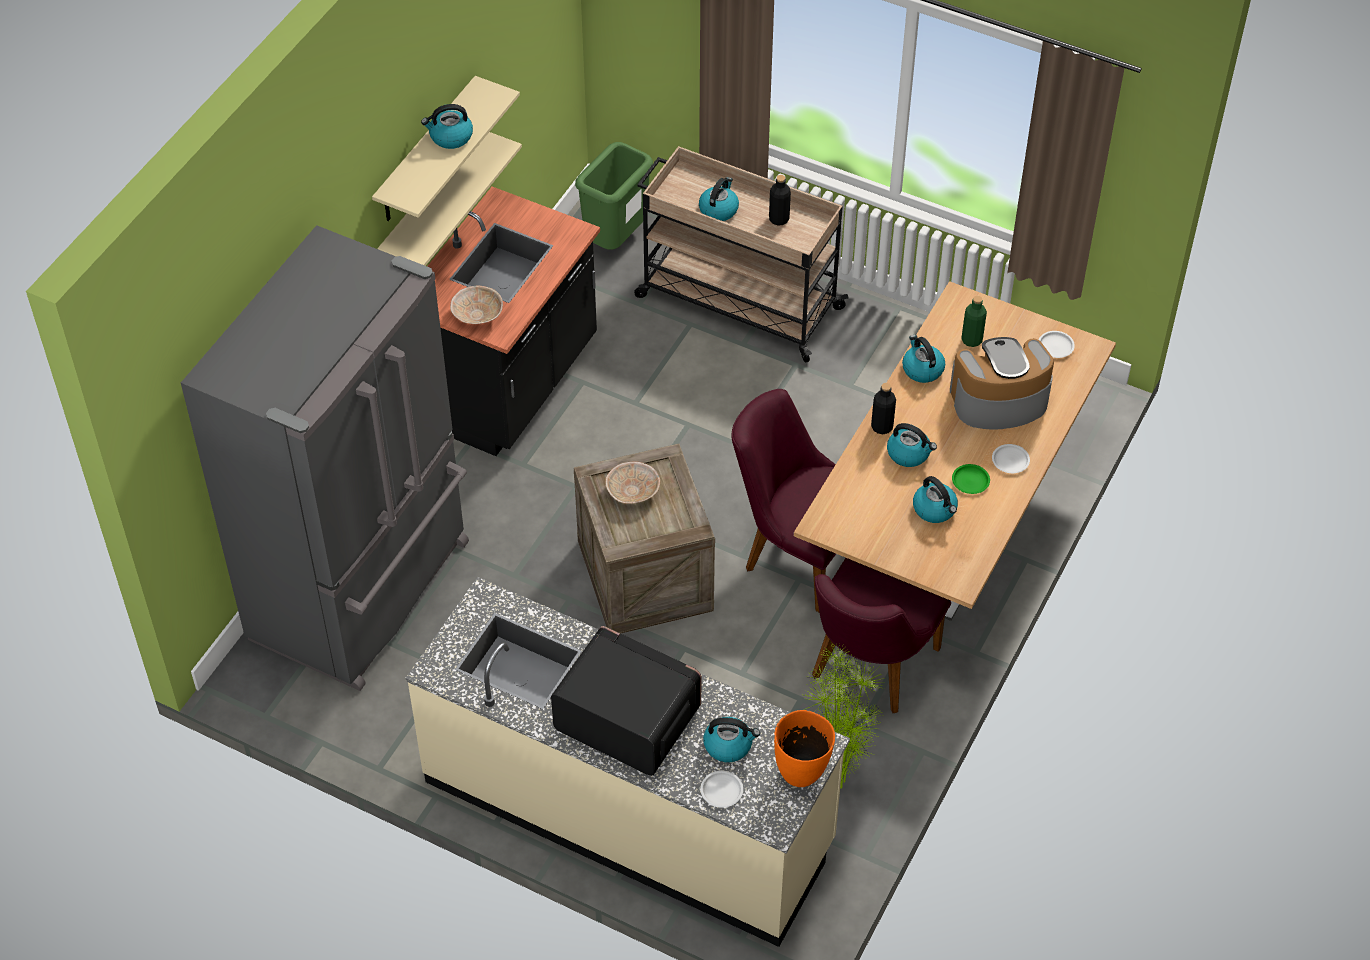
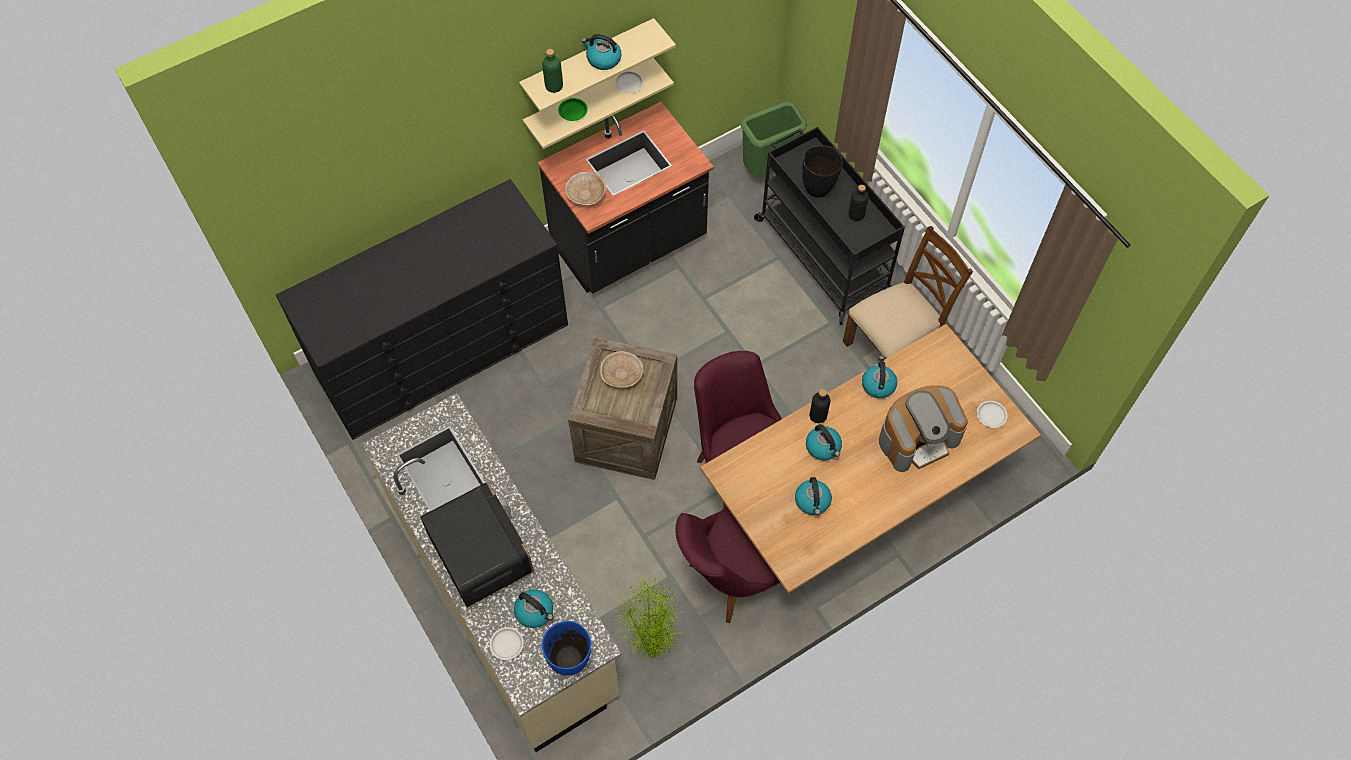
camera: 30 degrees right, 10 degrees up
grey fridge [181,225,469,691] -> black dresser [276,179,568,440]
beige cart [634,146,849,363] -> black cart [754,127,905,325]
kettle [699,177,739,221] -> black vase [802,146,843,198]
orange vase [774,710,835,787] -> blue vase [542,621,591,676]
coffee machine [950,337,1054,430] -> coffee machine turned 135 degrees clockwise [879,385,968,472]
green plate [952,464,990,494] -> green plate moved to [558,98,588,121]
green bottle [961,296,987,347] -> green bottle moved to [542,49,563,93]
white plate [992,444,1030,473] -> white plate moved to [615,71,643,93]
none -> brown chair [843,226,973,359]

